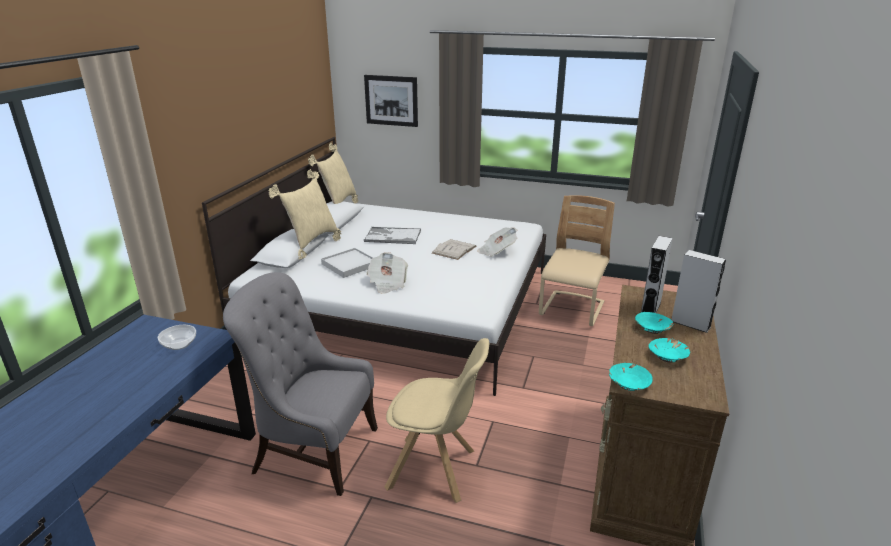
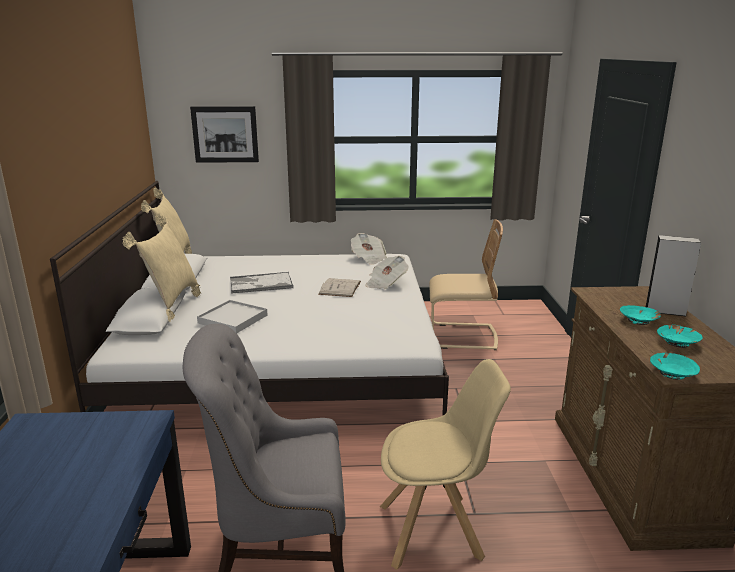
camera: 20 degrees left, 5 degrees down
bowl [158,325,196,350] -> none
newspaper [367,252,408,294] -> newspaper moved to [351,233,387,265]
beige chair [539,195,615,326] -> beige chair turned 90 degrees clockwise [429,219,503,350]
grey speaker [641,236,673,313] -> none

